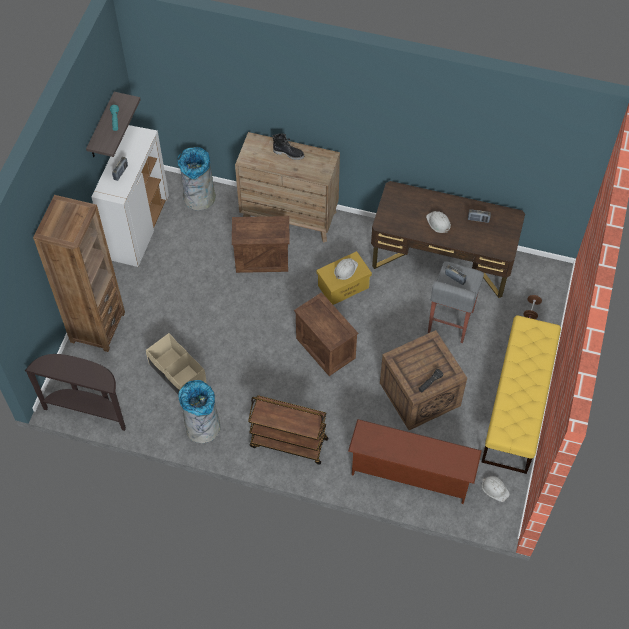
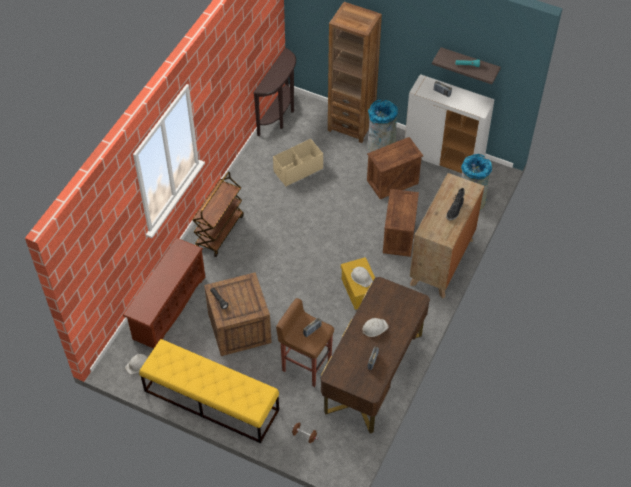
camera: 100 degrees right, 5 degrees down
grey trash can [178,380,220,443] -> grey trash can moved to [367,100,398,152]
crate [294,292,358,376] -> crate moved to [367,137,423,199]
grey stool [428,261,484,343] -> brown stool [276,298,334,387]

